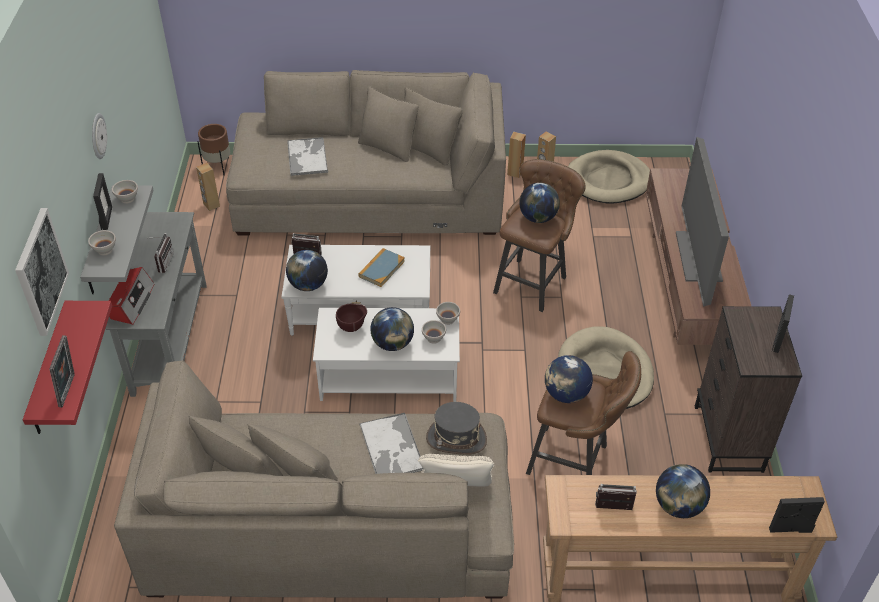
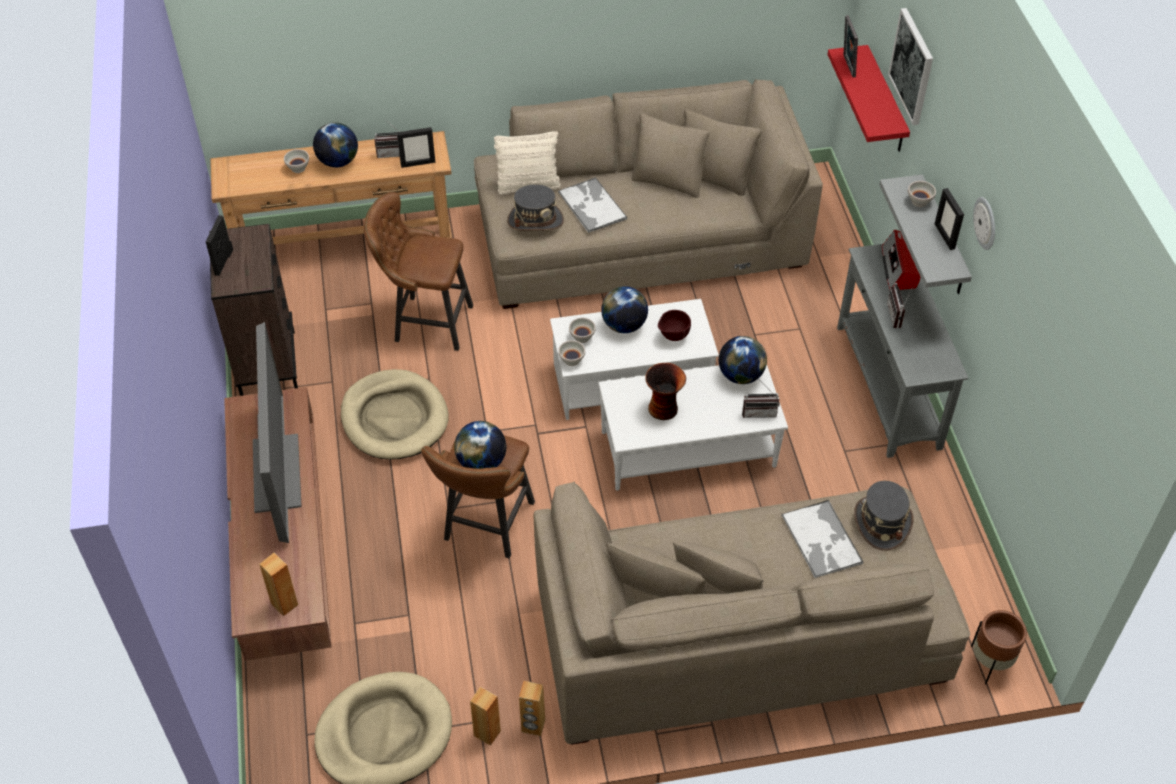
camera: 170 degrees right, 5 degrees up
white bowl [112,180,138,204] -> white bowl moved to [284,149,309,173]
brown speaker [196,163,220,211] -> brown speaker moved to [259,553,298,616]
book [358,248,405,287] -> vase [645,363,686,420]
globe [545,355,593,403] -> none
picture frame [769,497,825,533] -> picture frame moved to [397,127,436,168]
none -> grey hat [854,480,913,551]

